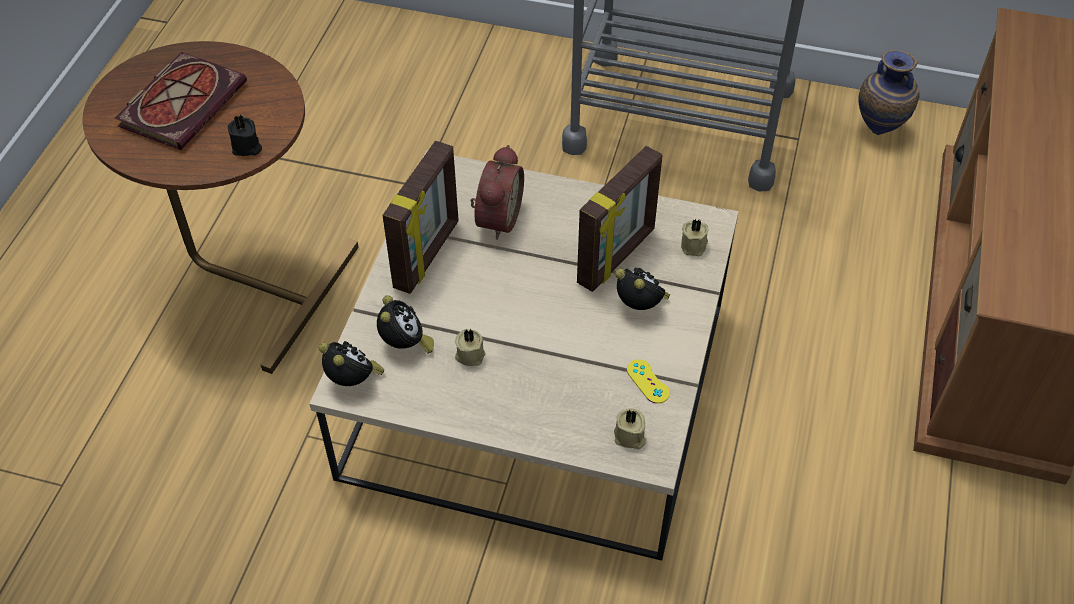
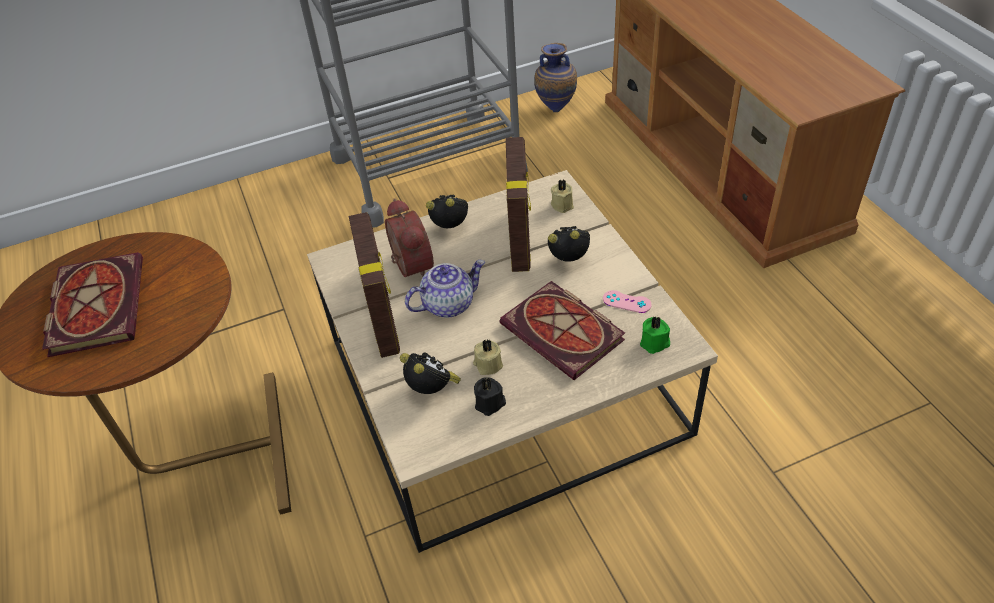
camera: 35 degrees left, 5 degrees down
black candle [228,115,262,156] -> black candle moved to [474,377,506,416]
alarm clock [319,341,384,386] -> alarm clock moved to [426,195,468,228]
beige candle [614,408,646,449] -> green candle [640,316,670,354]
yellow game controller [627,359,670,404] -> pink game controller [603,290,652,313]
none -> teapot [405,260,485,318]
none -> book [500,281,625,380]

